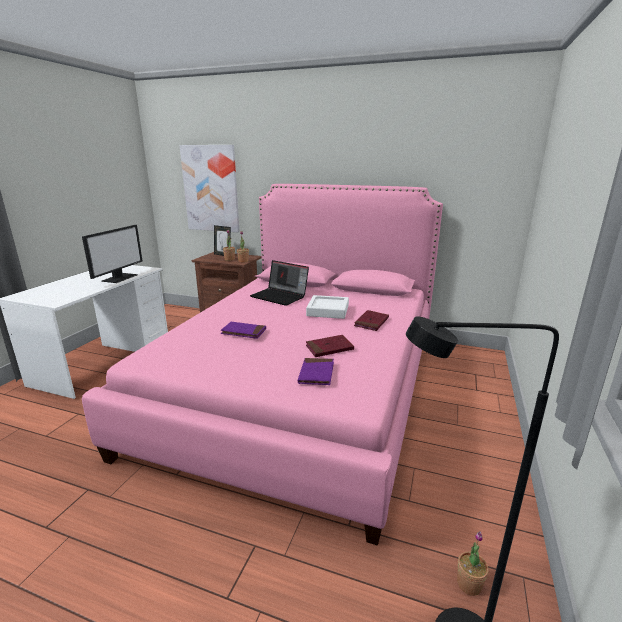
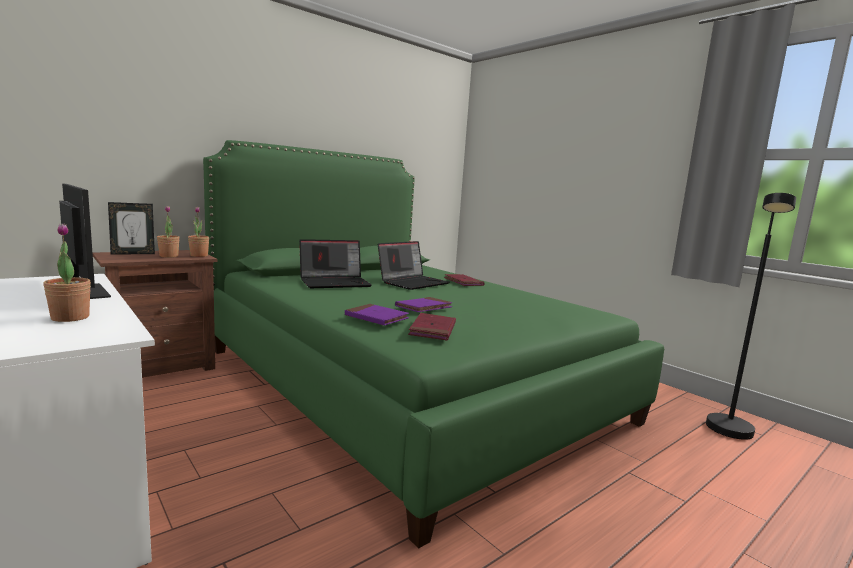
camera: 60 degrees left, 10 degrees down
pink bed [82,184,443,546] -> green bed [203,140,664,549]
picture [180,145,240,232] -> none
purple book [298,358,334,385] -> purple book moved to [345,304,409,325]
white tray [306,295,349,319] -> laptop [378,241,450,290]
red book [306,335,354,357] -> red book moved to [408,313,456,341]
potted plant [457,531,489,596] -> potted plant moved to [43,223,91,322]

